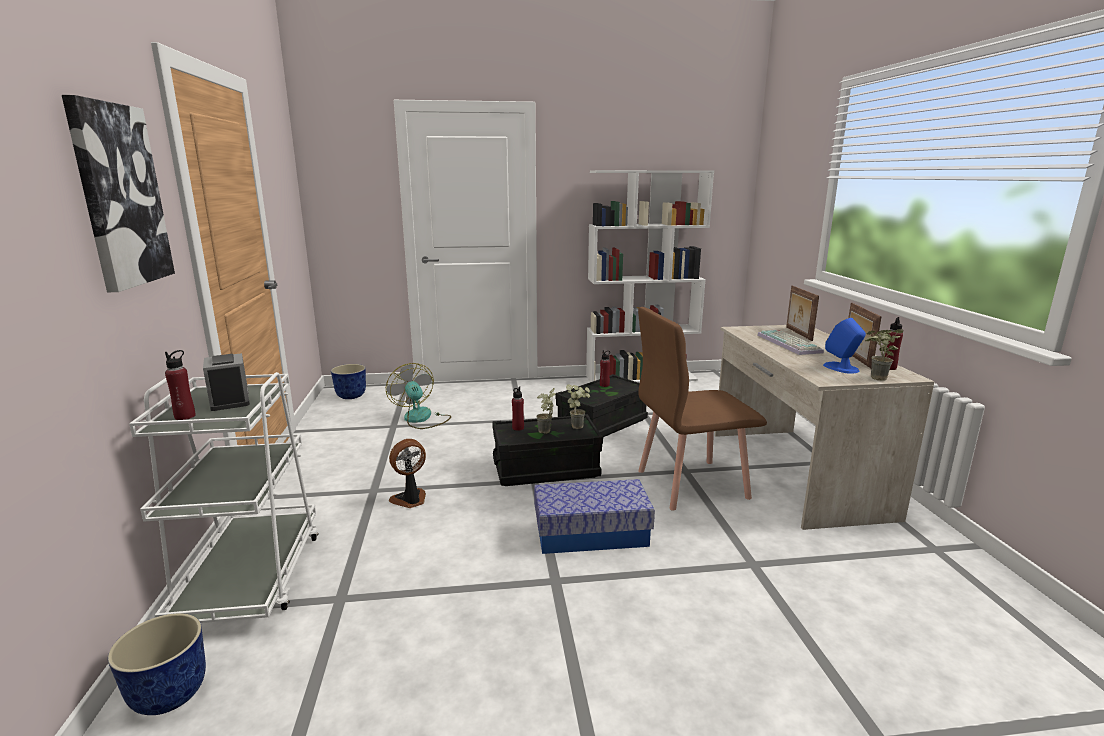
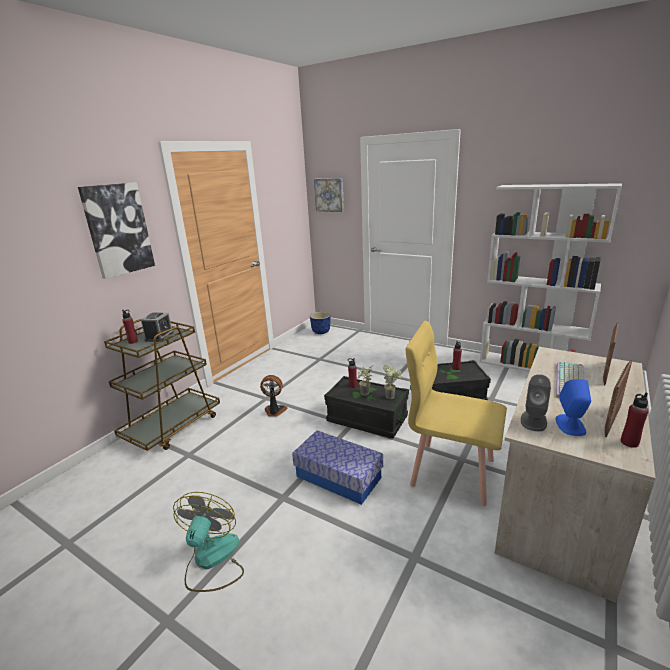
camera: 40 degrees right, 5 degrees up
planter [108,613,206,715] -> none
white cart [129,372,318,623] -> brown cart [104,319,220,451]
fan [386,363,451,429] -> fan moved to [173,492,244,592]
brown chair [638,307,767,511] -> yellow chair [406,321,507,506]
potted plant [865,329,904,381] -> none
none -> picture [314,178,344,212]
none -> grey speaker [521,374,551,431]

